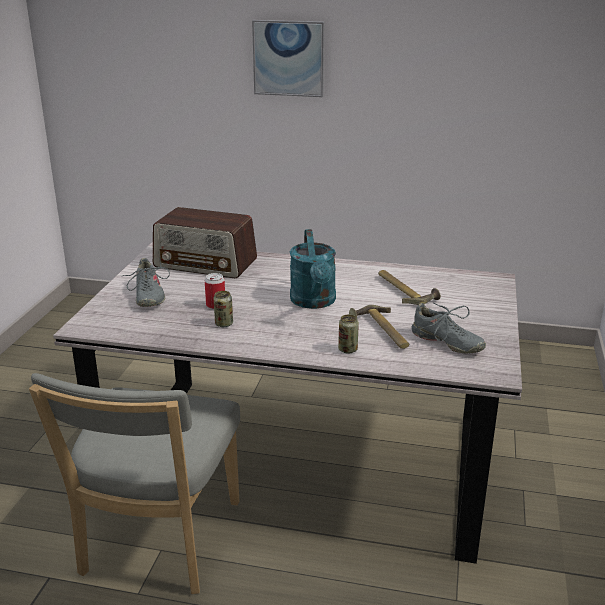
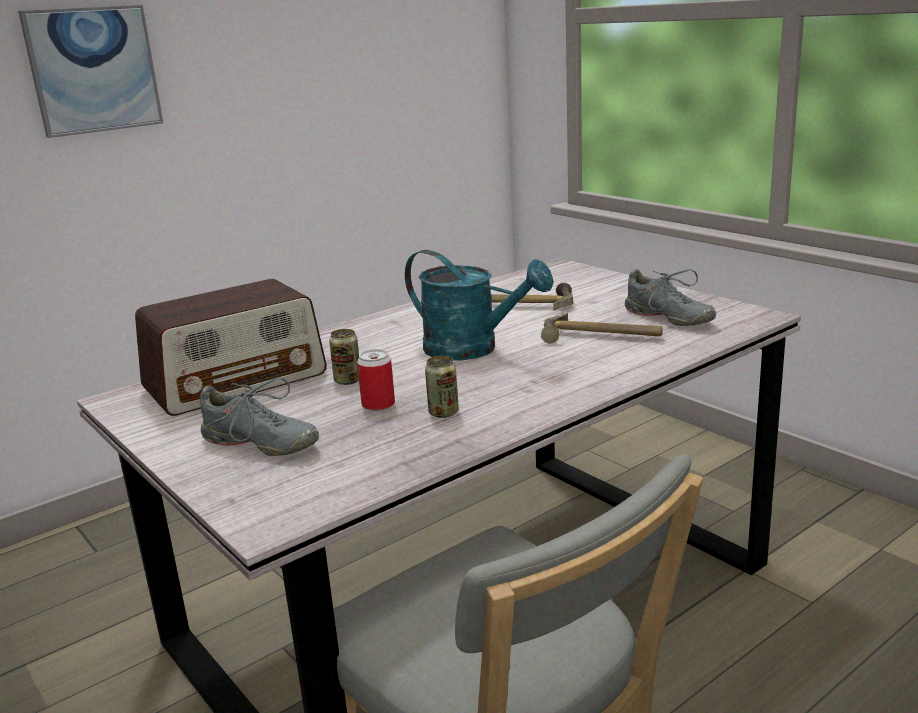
camera: 50 degrees left, 5 degrees down
can [338,315,359,354] -> can moved to [329,329,359,385]
grey shoe [412,303,486,354] -> grey shoe turned 60 degrees clockwise [625,269,716,326]

